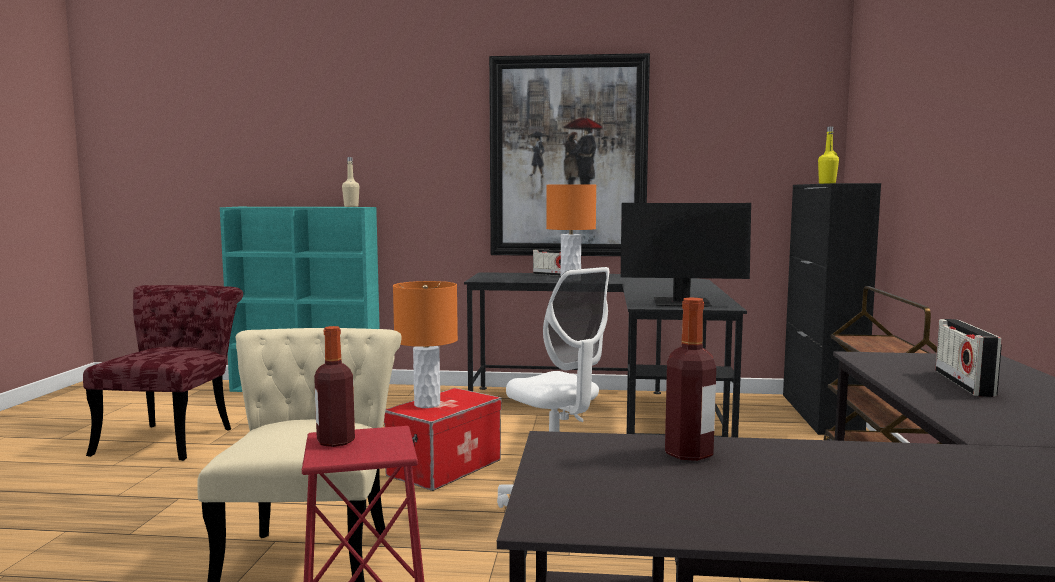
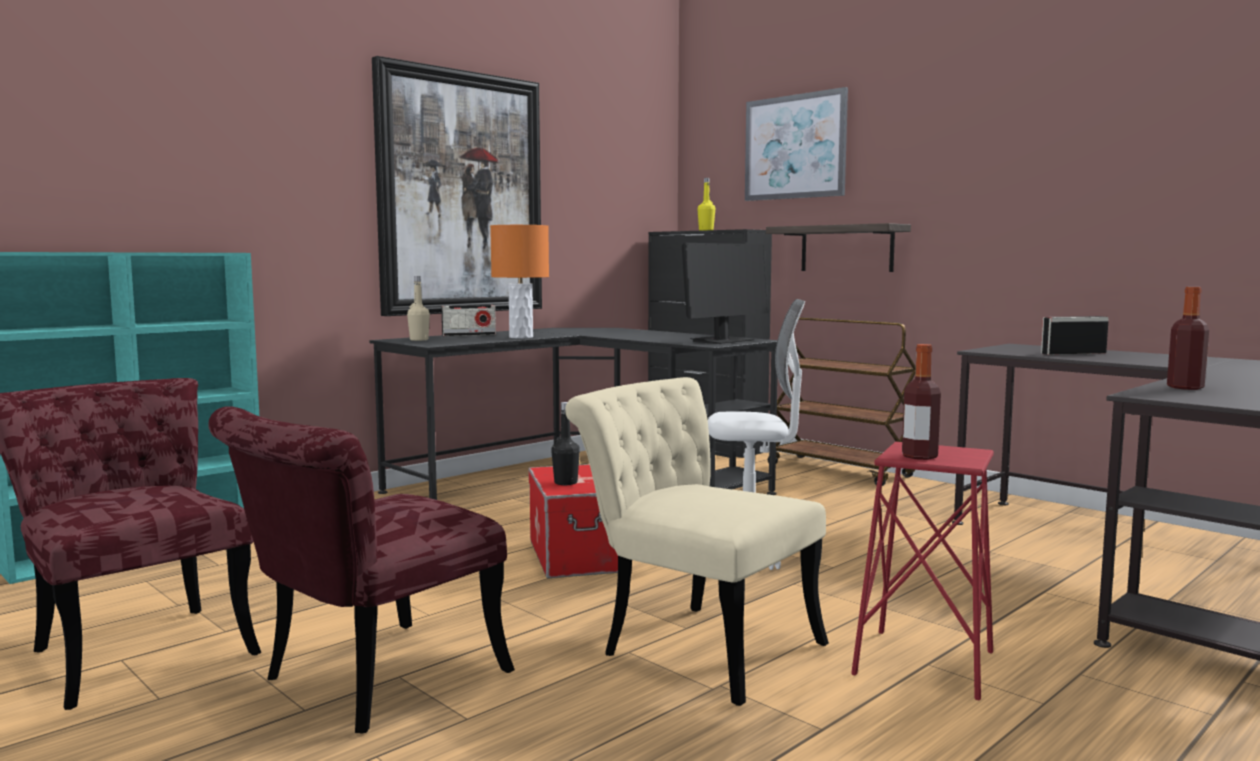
camera: 50 degrees left, 0 degrees up
beige bottle [342,157,359,207] -> beige bottle moved to [407,276,430,341]
orange table lamp [393,281,458,408] -> black bottle [551,402,580,485]
radio [935,319,1002,397] -> radio turned 120 degrees clockwise [1041,316,1108,355]
none -> red chair [208,406,515,733]
none -> picture [745,87,848,201]
none -> shelf [766,223,911,272]

